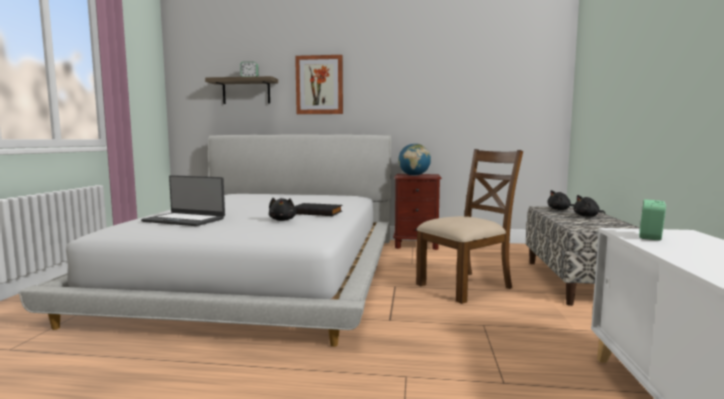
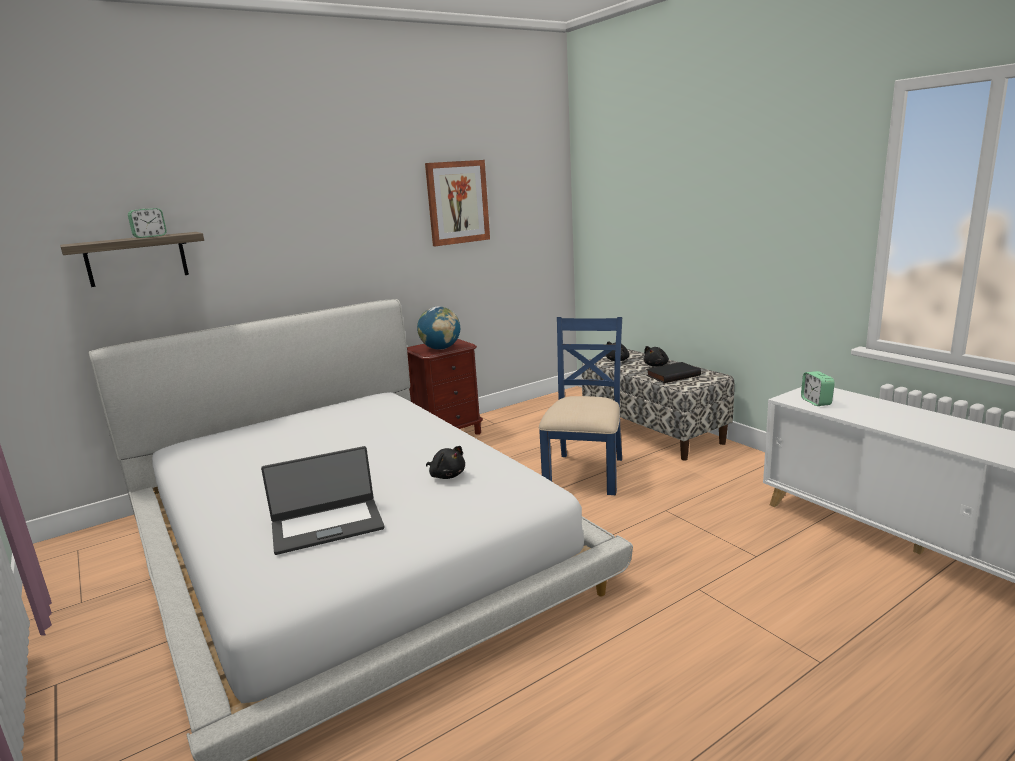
camera: 40 degrees left, 10 degrees up
black book [294,203,342,216] -> black book moved to [646,362,701,383]
picture [295,55,343,114] -> picture moved to [425,160,490,246]
brown chair [416,149,523,304] -> blue chair [539,317,622,495]

